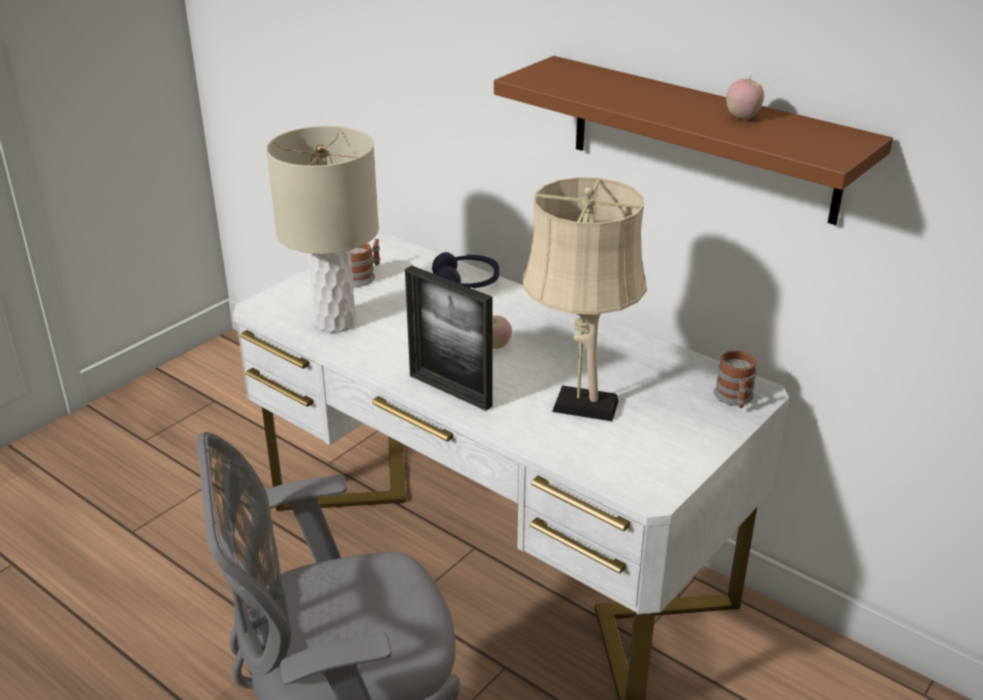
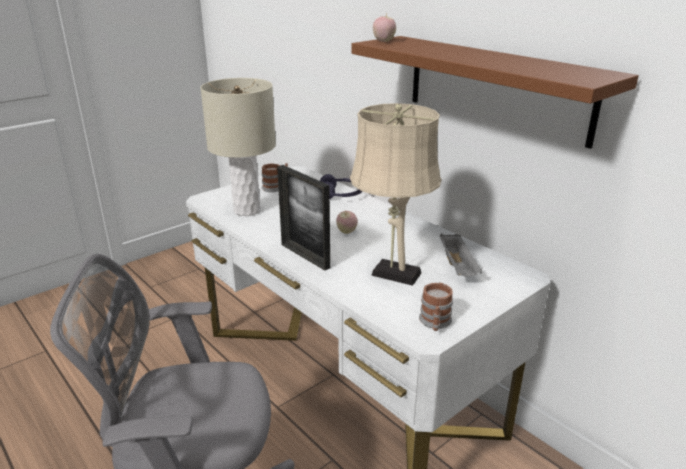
camera: 10 degrees right, 5 degrees down
mug [714,350,757,408] -> mug moved to [419,282,453,331]
apple [726,76,764,119] -> apple moved to [373,13,396,42]
none -> grey tray [440,233,482,277]

